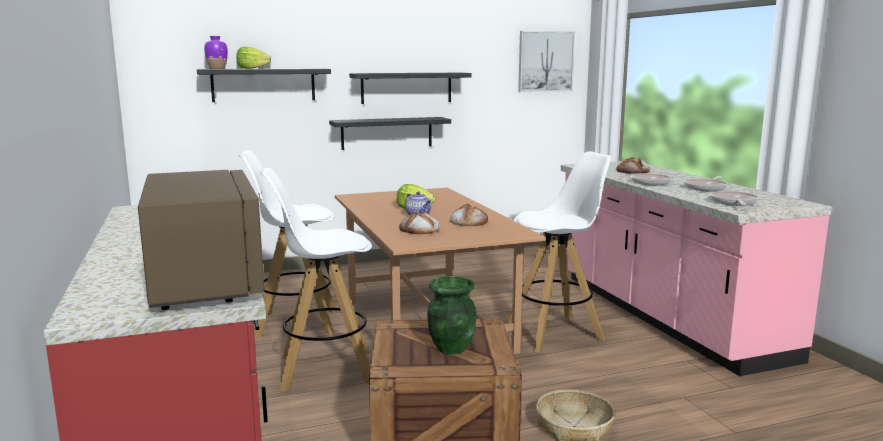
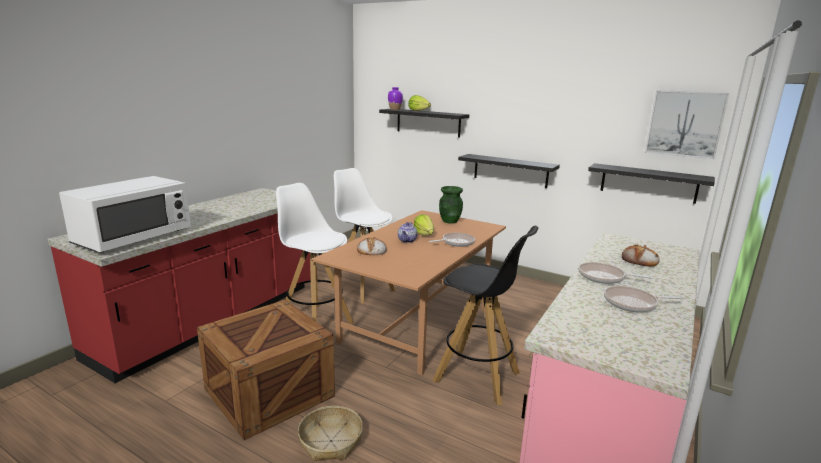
camera: 50 degrees right, 5 degrees up
brown microwave [138,170,264,310] -> white microwave [59,176,191,252]
black shelf [349,73,472,104] -> black shelf moved to [588,163,715,204]
green vase [428,276,476,354] -> green vase moved to [439,186,463,224]
bread [450,203,488,226] -> none
white stool [507,151,611,352] -> black stool [433,226,538,405]
frying pan [709,191,759,206] -> frying pan moved to [429,233,475,247]

